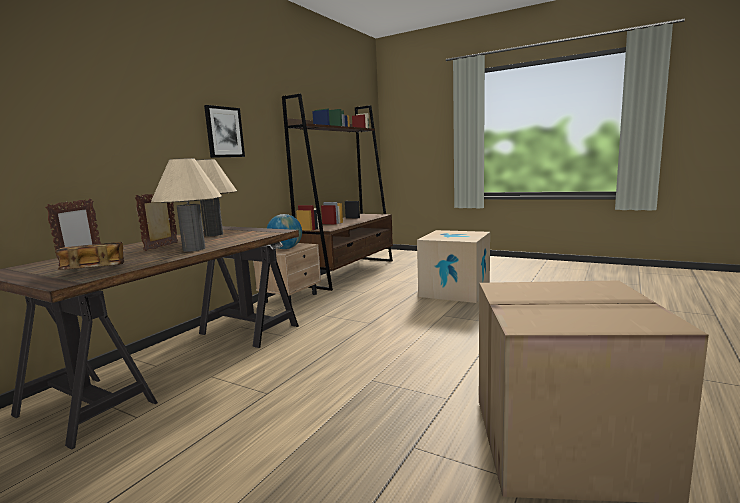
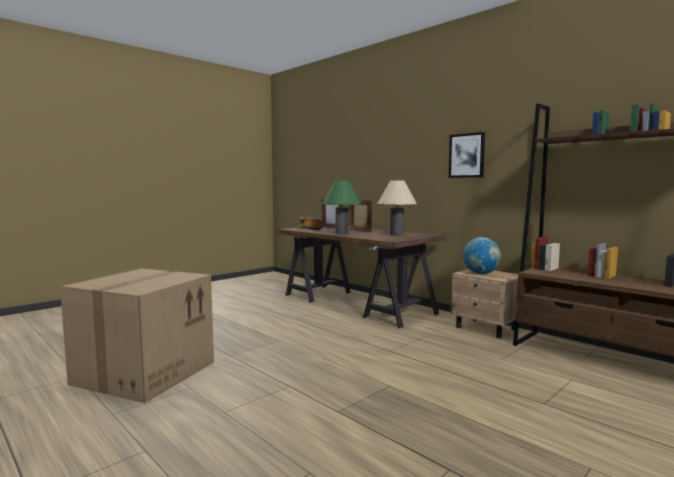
camera: 105 degrees right, 5 degrees down
beige table lamp [151,158,222,252] -> green table lamp [323,180,361,235]
cardboard box [417,230,490,303] -> none

